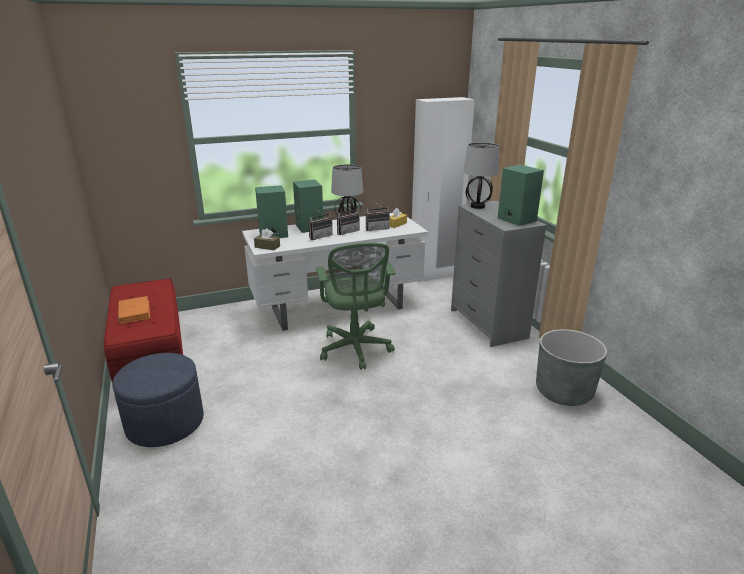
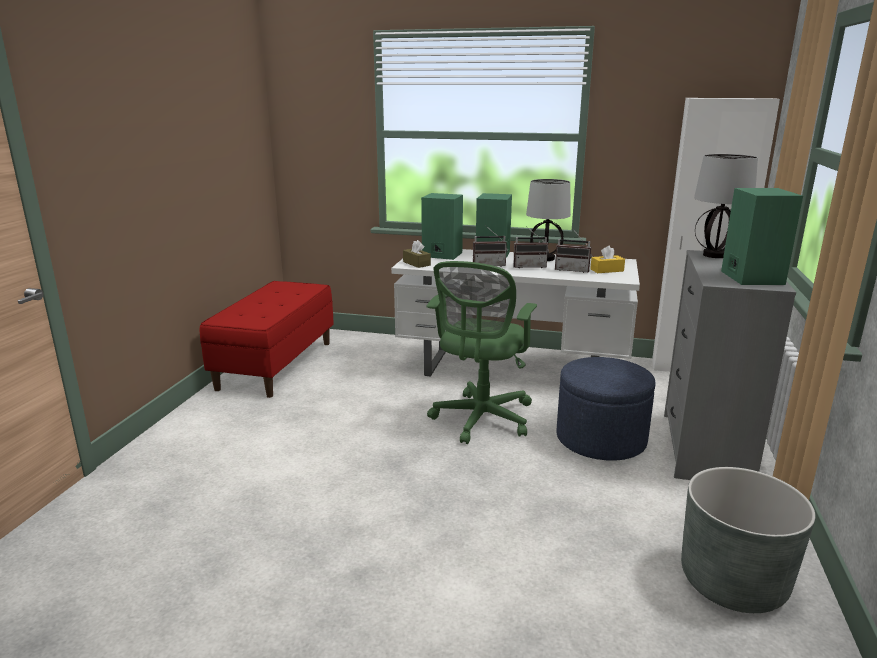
camera: 35 degrees right, 5 degrees down
blue ottoman [112,353,204,447] -> blue ottoman moved to [556,357,656,461]
orange book [118,296,150,324] -> none

